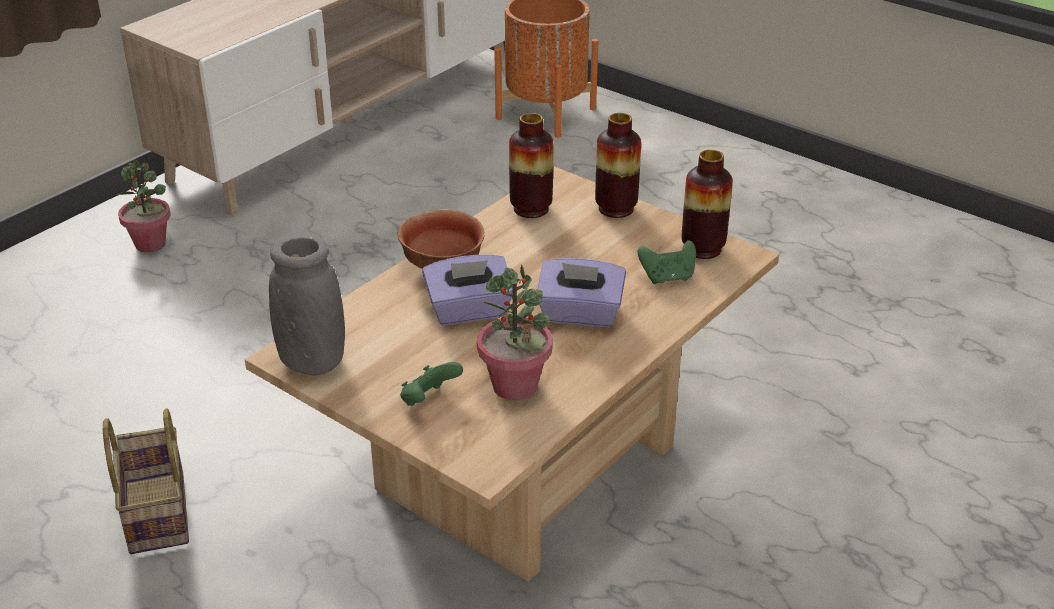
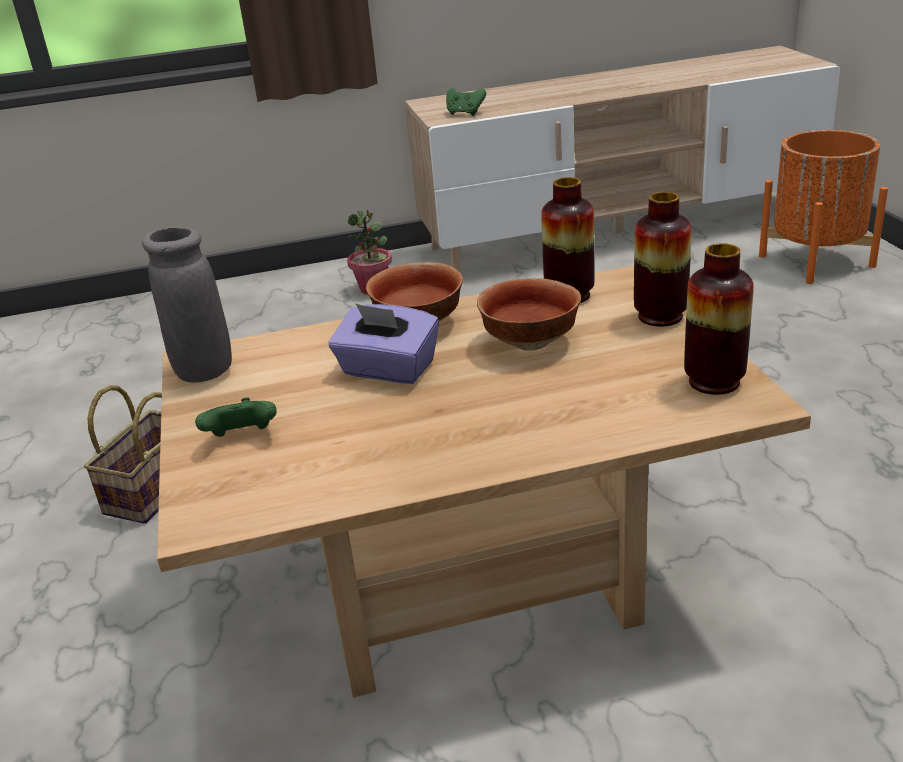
camera: 40 degrees right, 5 degrees down
potted plant [477,264,553,401] -> none
purple tissue box [538,258,626,327] -> none
green game controller [638,240,696,284] -> green game controller moved to [446,88,486,116]
none -> bowl [477,278,581,351]

